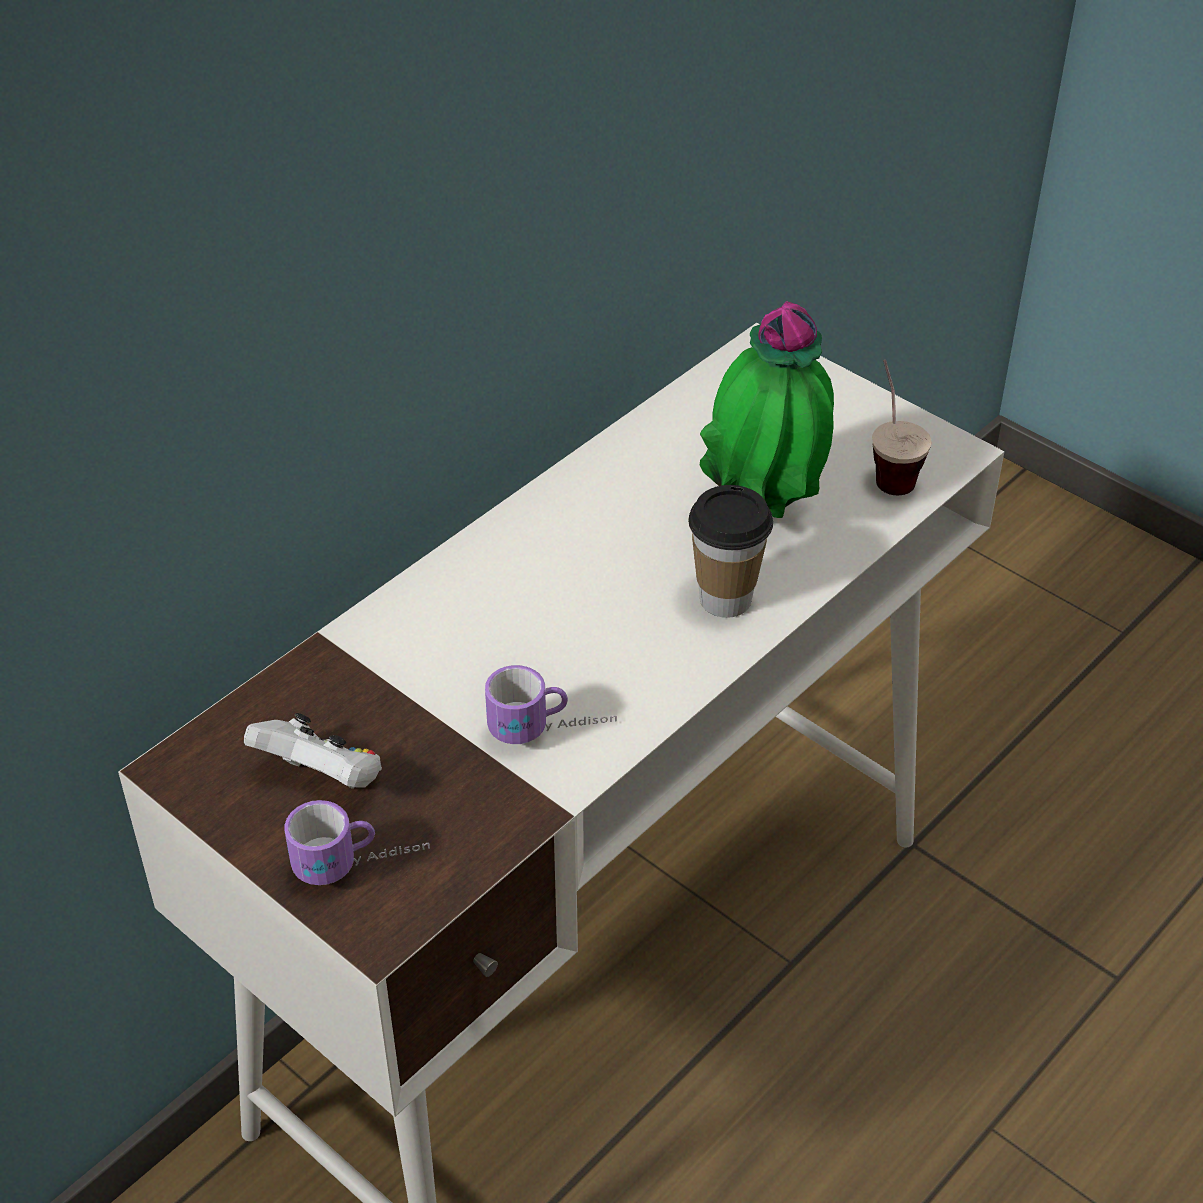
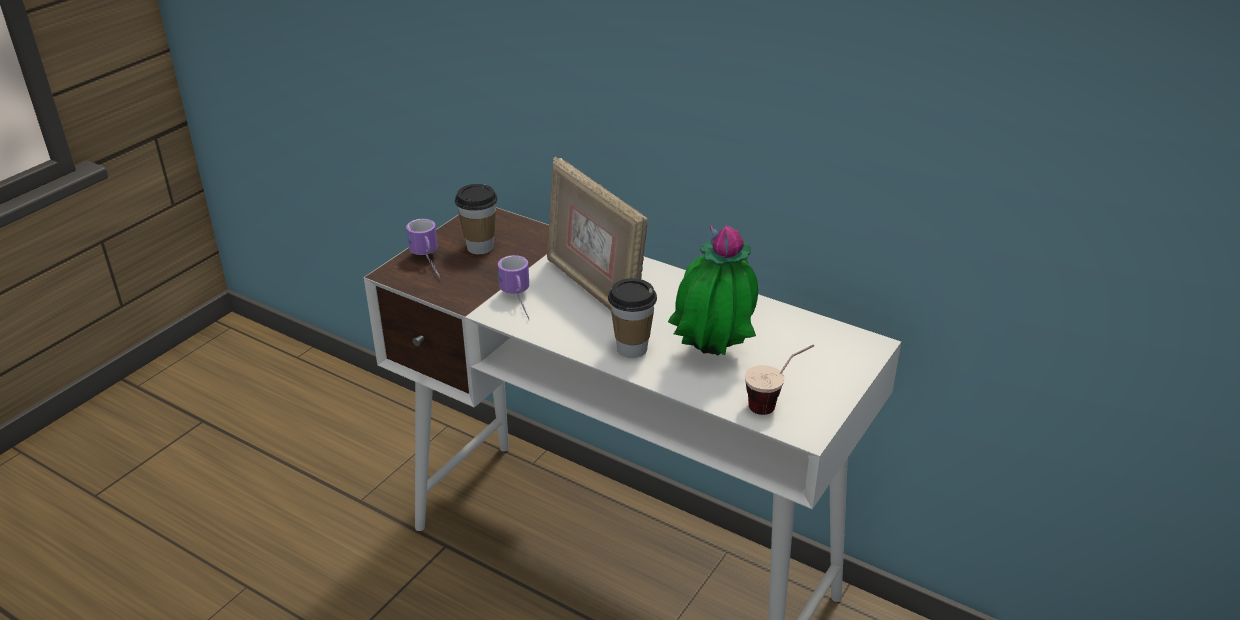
camera: 80 degrees right, 10 degrees down
white game controller [244,713,382,789] -> cup [455,184,498,254]
none -> picture frame [547,157,648,310]

